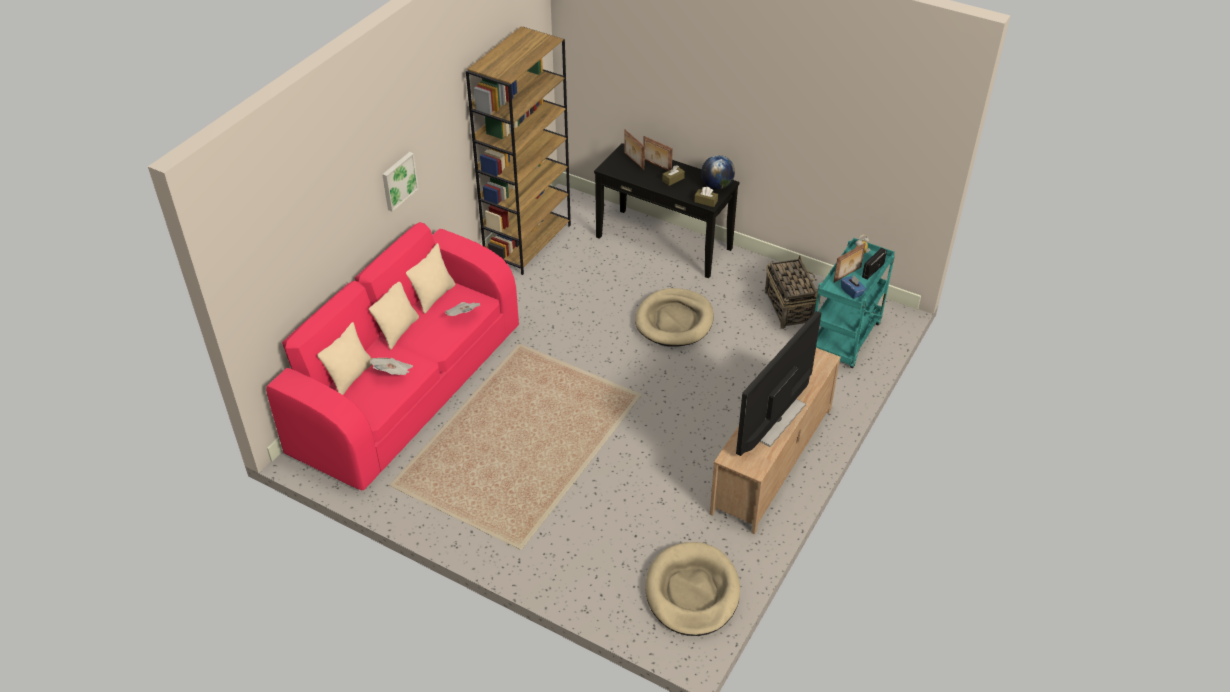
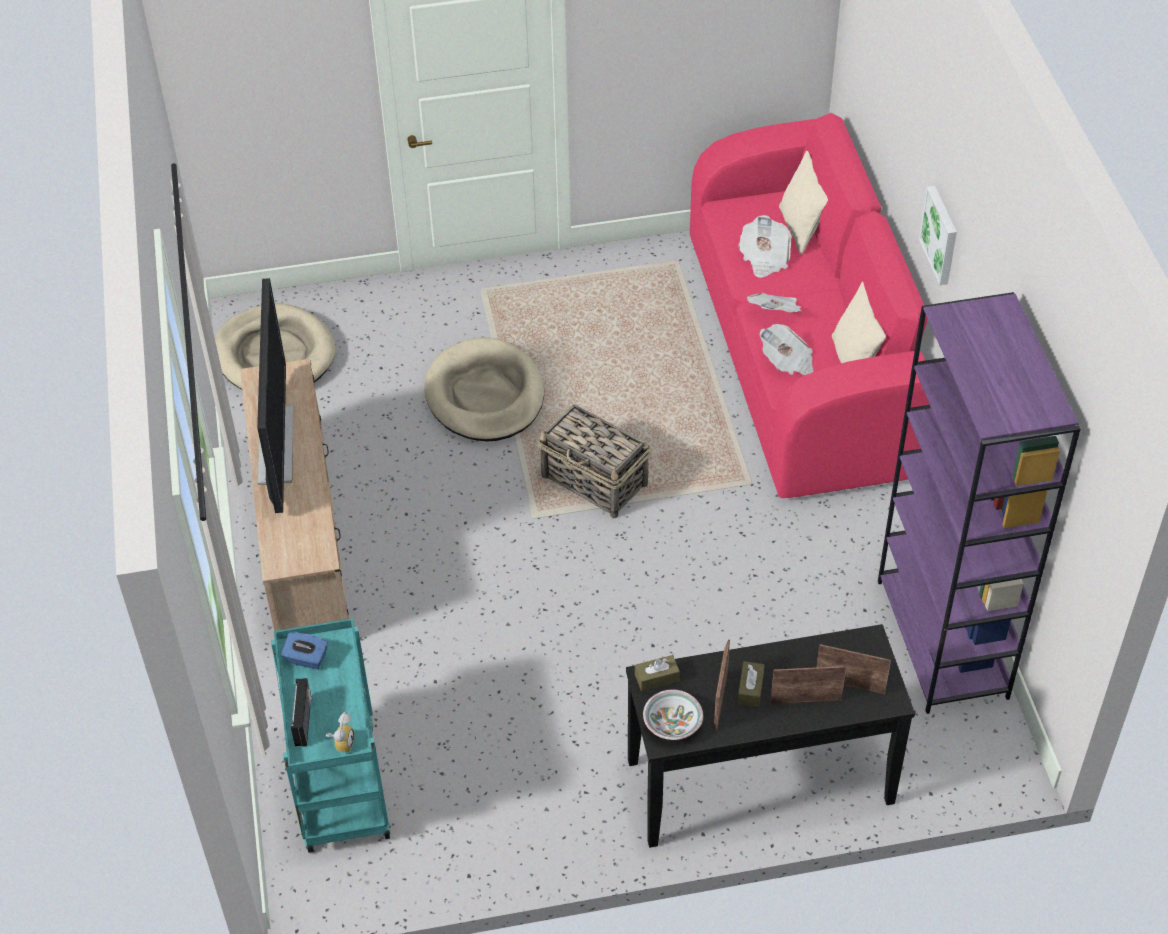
camera: 140 degrees right, 5 degrees up
beige pillow [369,282,419,350] -> none
brown bookcase [466,26,571,275] -> purple bookcase [878,292,1081,714]
beige dog bed [635,288,713,347] -> beige dog bed moved to [424,338,544,441]
globe [701,155,735,189] -> bowl [643,690,703,740]
basket [765,256,821,329] -> basket moved to [537,404,650,518]
picture frame [833,243,866,283] -> picture frame moved to [714,639,730,731]
none -> newspaper [747,293,802,312]

